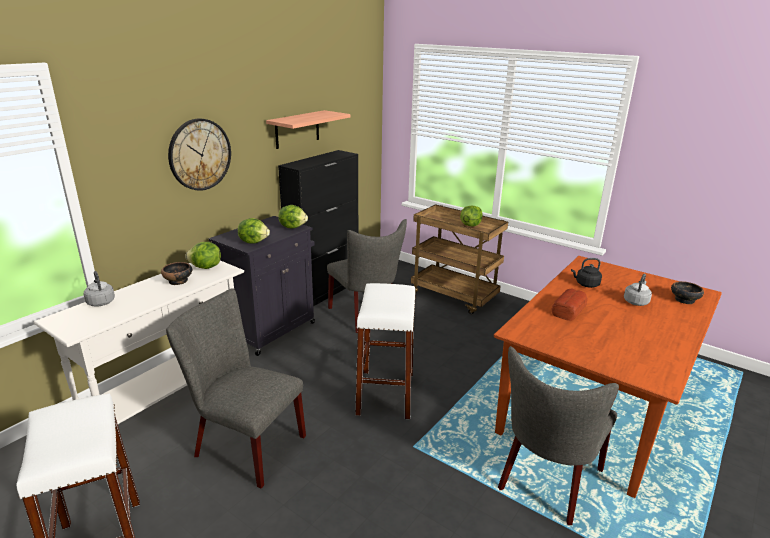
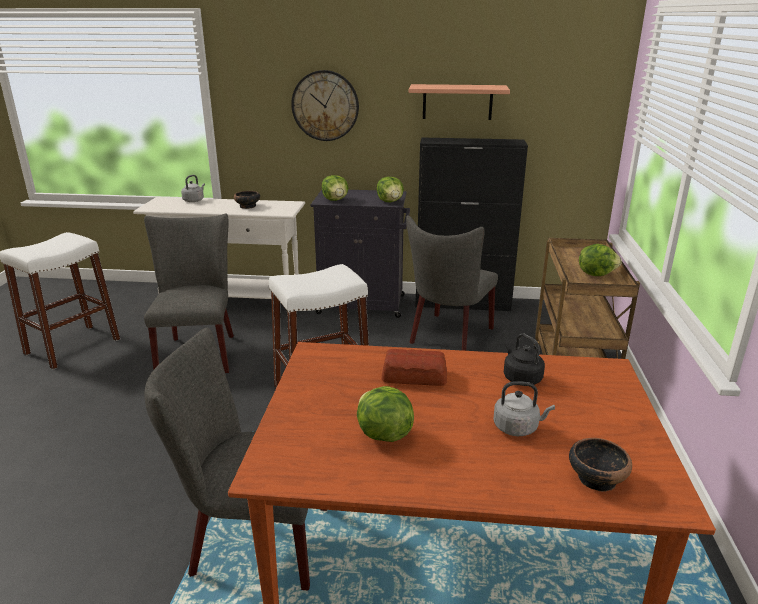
camera: 60 degrees right, 0 degrees up
lettuce [185,242,221,269] -> lettuce moved to [357,386,414,442]

